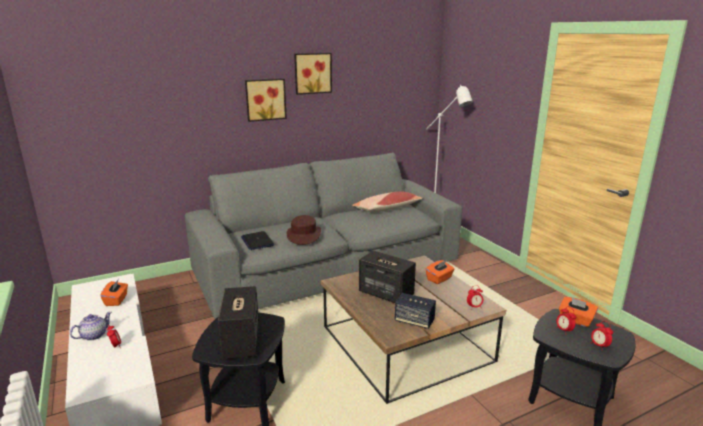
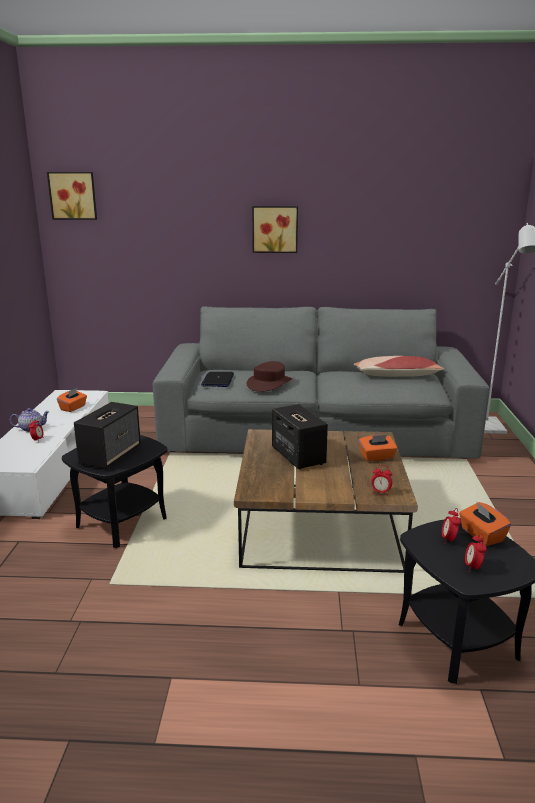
camera: 30 degrees right, 0 degrees up
picture [294,53,332,95] -> picture moved to [47,172,97,220]
speaker [395,293,436,329] -> none

